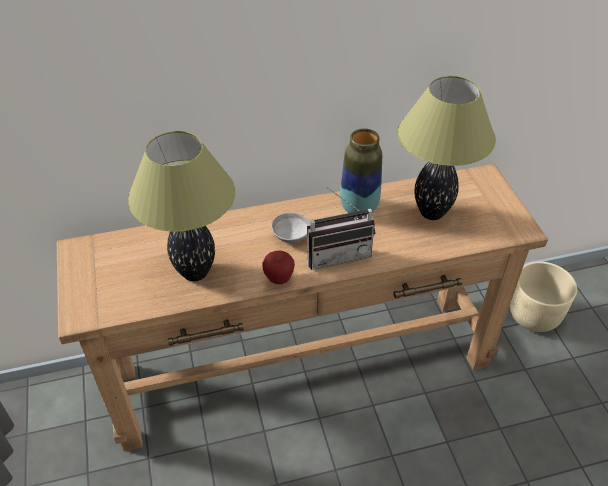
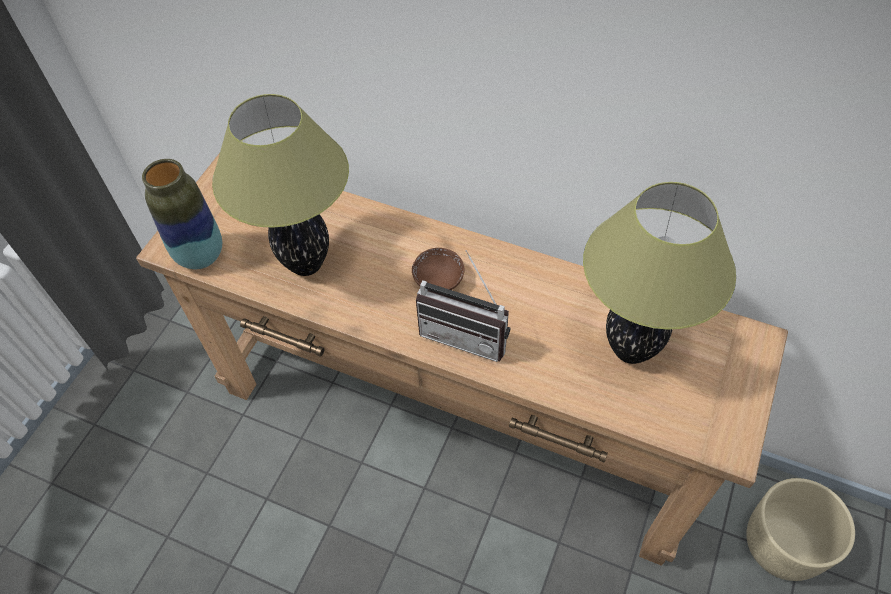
camera: 40 degrees right, 10 degrees up
apple [262,250,295,284] -> none
grey bowl [271,212,310,243] -> brown bowl [412,248,464,290]
vase [340,129,382,213] -> vase moved to [142,159,222,269]

